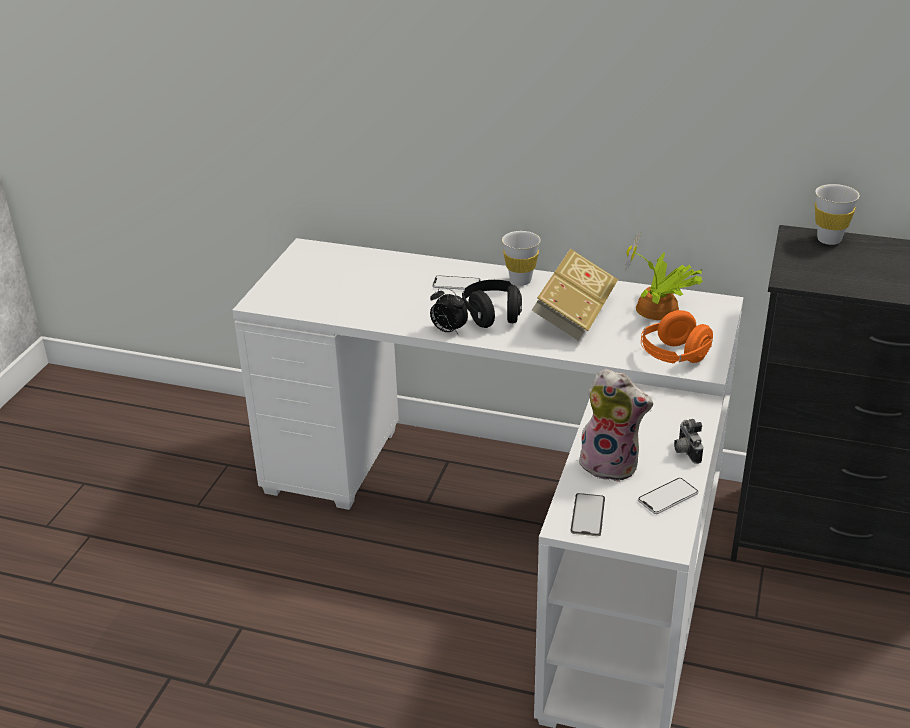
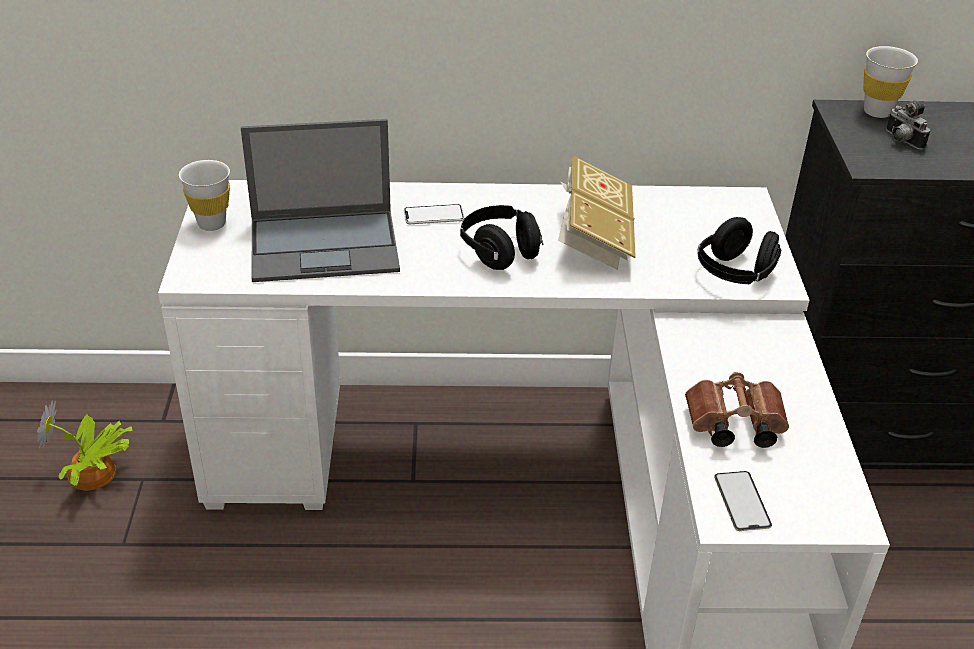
camera: 20 degrees left, 5 degrees up
alarm clock [430,287,468,335] -> none
white cup [502,231,541,286] -> white cup moved to [179,160,230,231]
plush toy [579,369,653,482] -> brown binoculars [685,372,789,448]
potted plant [624,232,703,320] -> potted plant moved to [37,400,132,490]
phone [638,478,699,514] -> none
orange headphones [641,310,713,363] -> black headphones [697,217,781,284]
camera [674,419,703,464] -> camera moved to [886,101,930,150]
none -> laptop [241,119,400,282]

